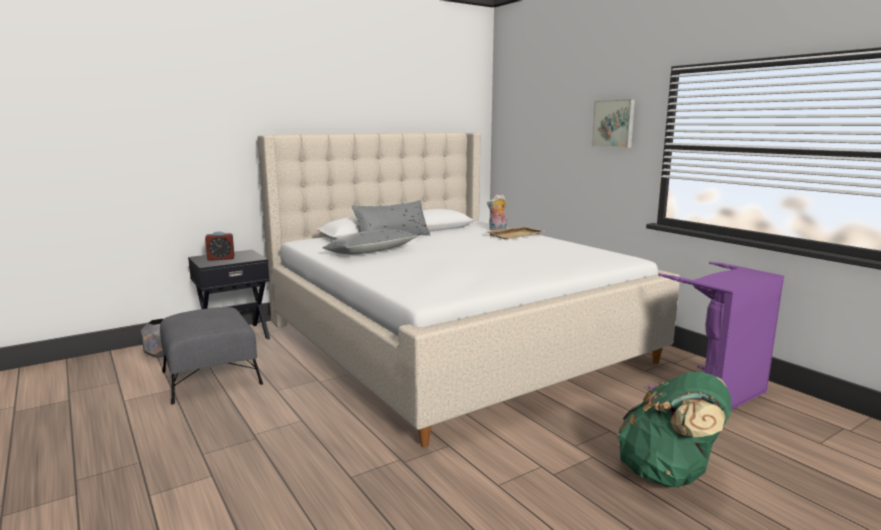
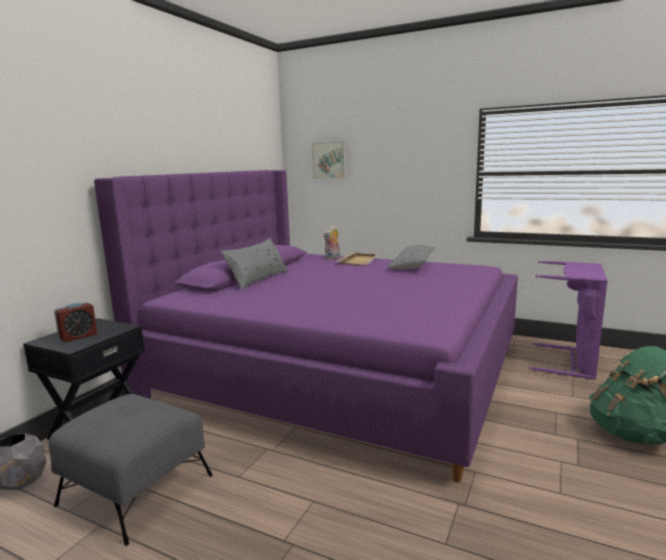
camera: 30 degrees left, 0 degrees up
beige bed [257,132,680,447] -> purple bed [94,170,518,482]
grey pillow [323,229,419,255] -> grey pillow moved to [387,245,436,269]
picture [592,99,635,148] -> picture moved to [312,142,346,179]

